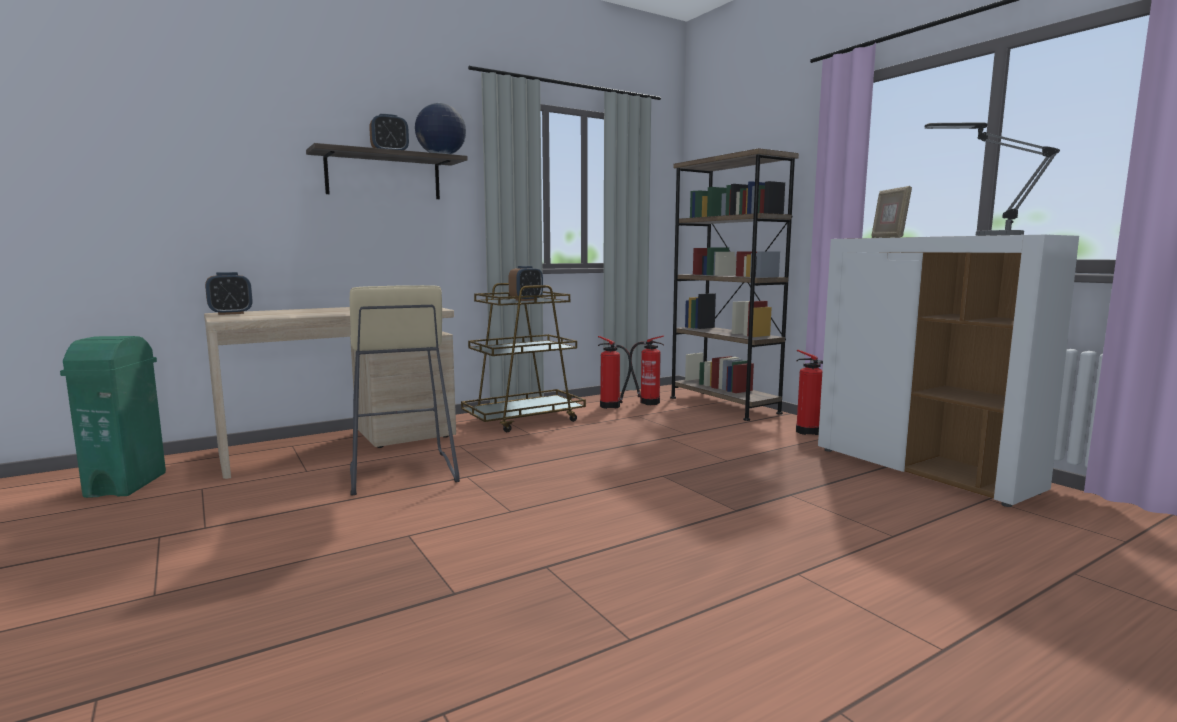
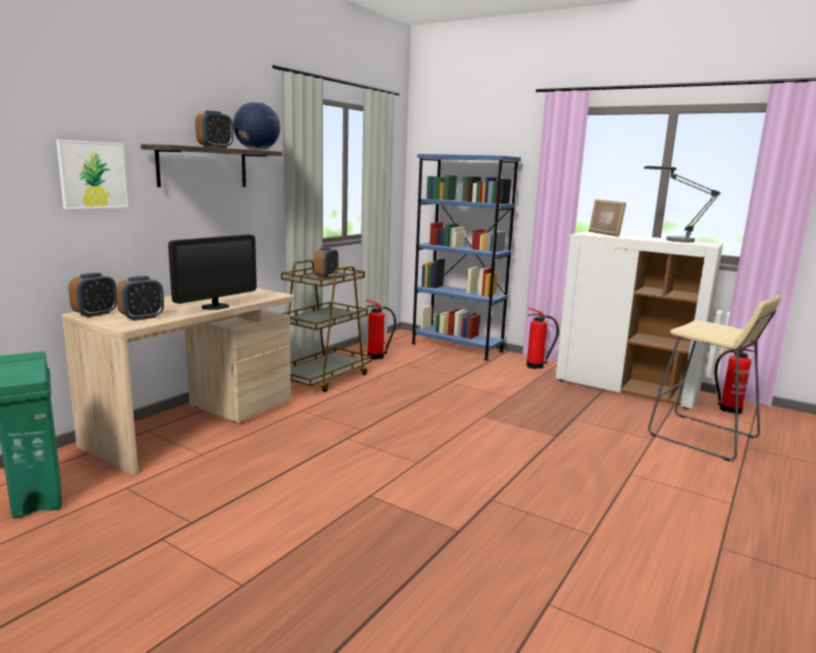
camera: 25 degrees left, 5 degrees up
beige stool [350,285,460,496] -> beige stool moved to [648,295,781,461]
fire extinguisher [630,335,664,405] -> fire extinguisher moved to [714,344,755,414]
brown bookcase [670,148,799,421] -> blue bookcase [411,154,521,361]
none -> picture [56,139,128,209]
none -> alarm clock [116,276,164,321]
none -> monitor [168,234,257,310]

